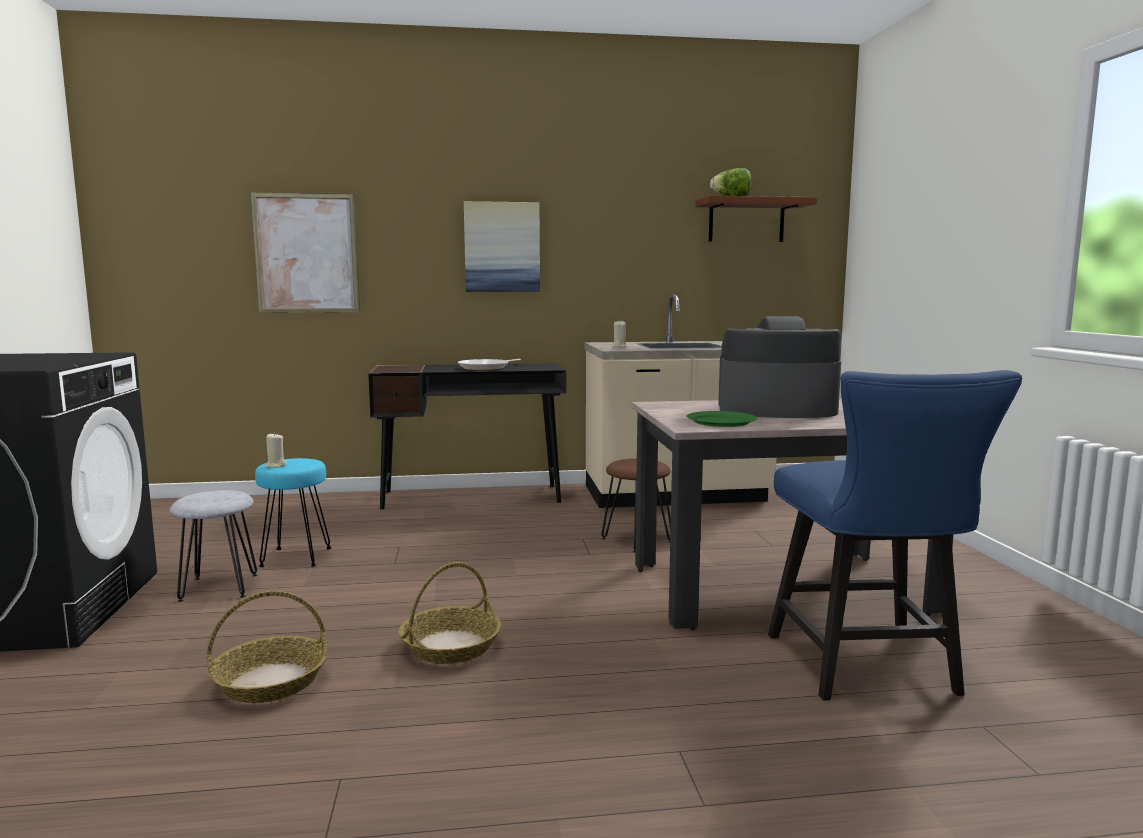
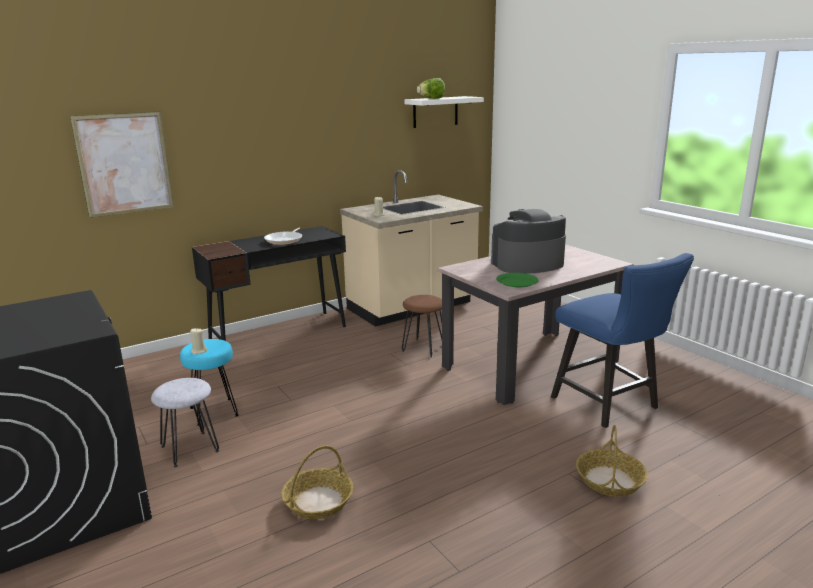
camera: 25 degrees left, 10 degrees up
basket [399,562,501,664] -> basket moved to [576,425,648,497]
picture [464,201,540,292] -> none
brown shelf [695,195,817,242] -> white shelf [404,96,484,128]

